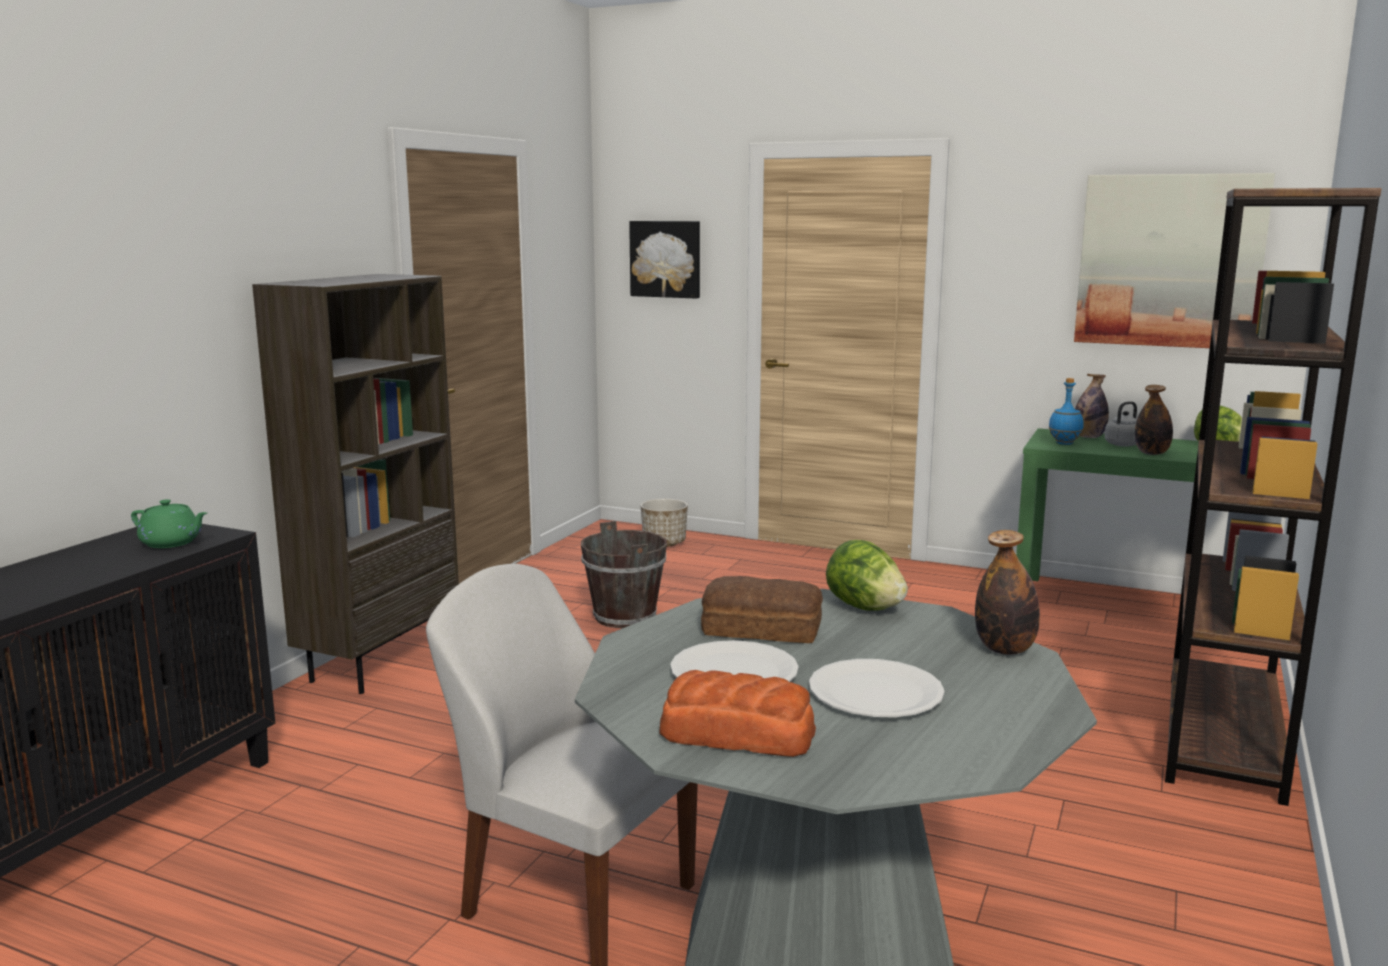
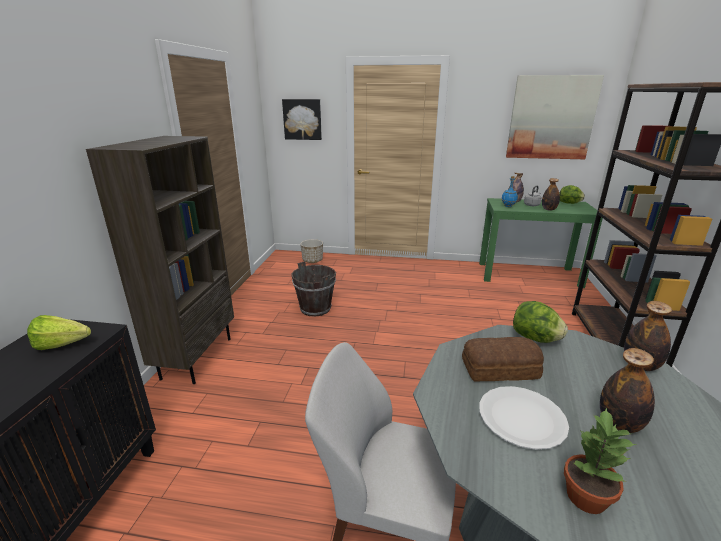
camera: 15 degrees left, 10 degrees up
green teapot [131,499,207,548] -> lettuce [27,315,91,350]
bread [659,670,816,757] -> potted plant [564,407,637,514]
white plate [809,659,945,717] -> bottle [600,348,655,433]

